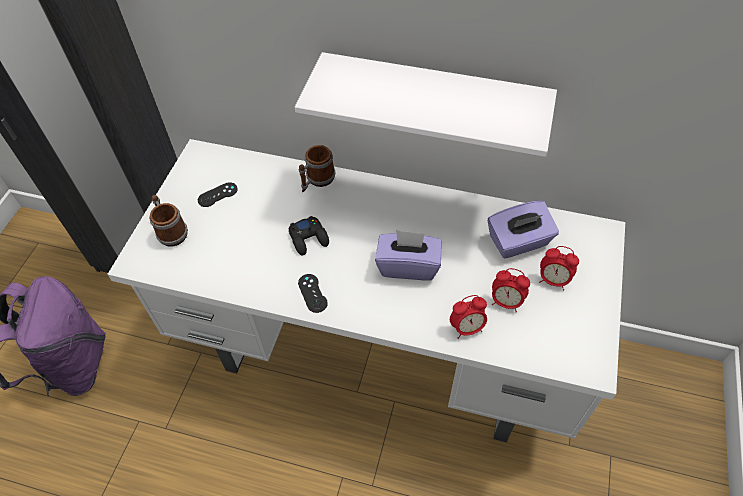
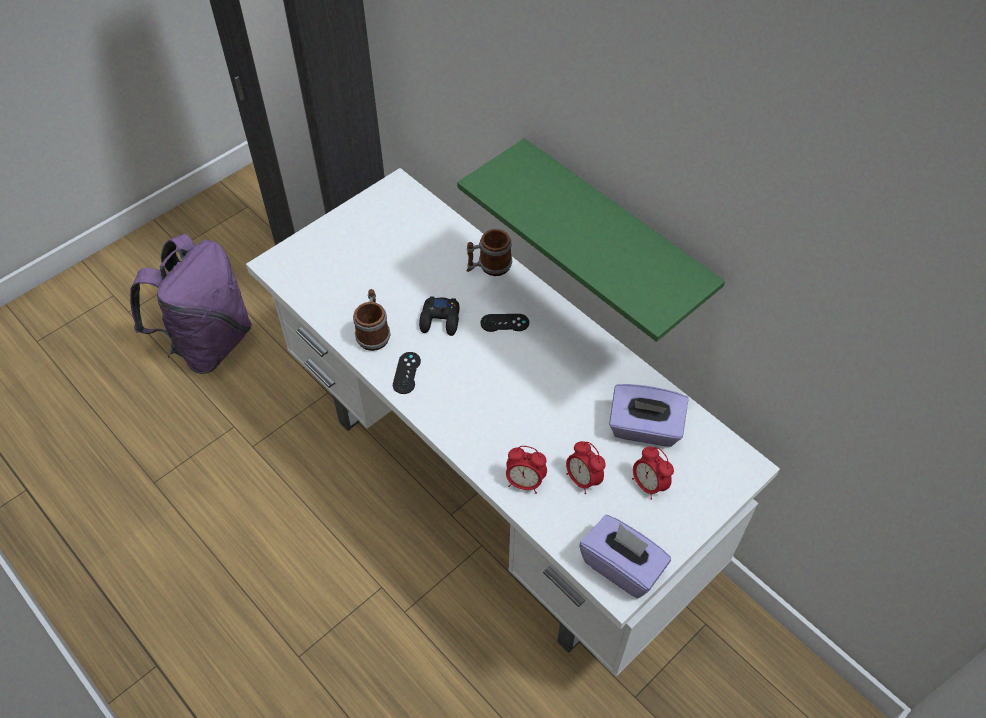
camera: 30 degrees right, 0 degrees up
mug [149,195,188,246] -> mug moved to [353,289,391,351]
black game controller [198,182,238,207] -> black game controller moved to [480,314,529,332]
white shelf [295,52,557,157] -> green shelf [457,138,725,342]
purple tissue box [375,230,442,280] -> purple tissue box moved to [579,515,671,599]

